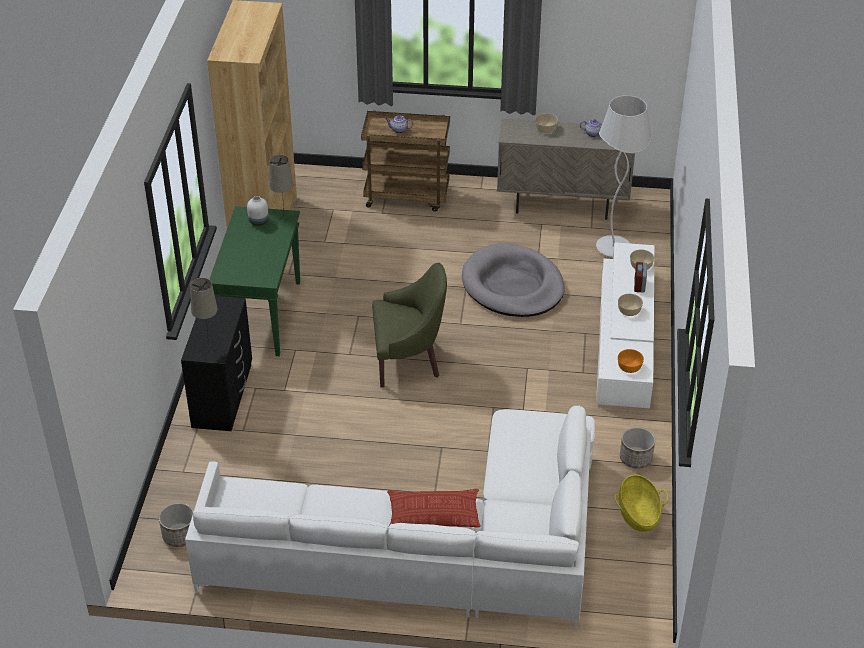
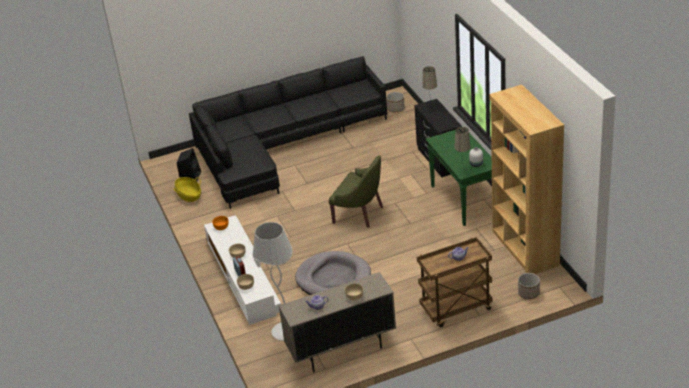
camera: 155 degrees right, 5 degrees down
white sofa [185,406,595,628] -> black sofa [189,56,387,209]
green armchair [372,263,447,388] -> green armchair turned 120 degrees counterclockwise [329,156,383,228]
pillow [387,489,481,527] -> none
planter [620,427,655,469] -> planter moved to [518,273,540,299]
none -> black speaker [177,148,201,181]

